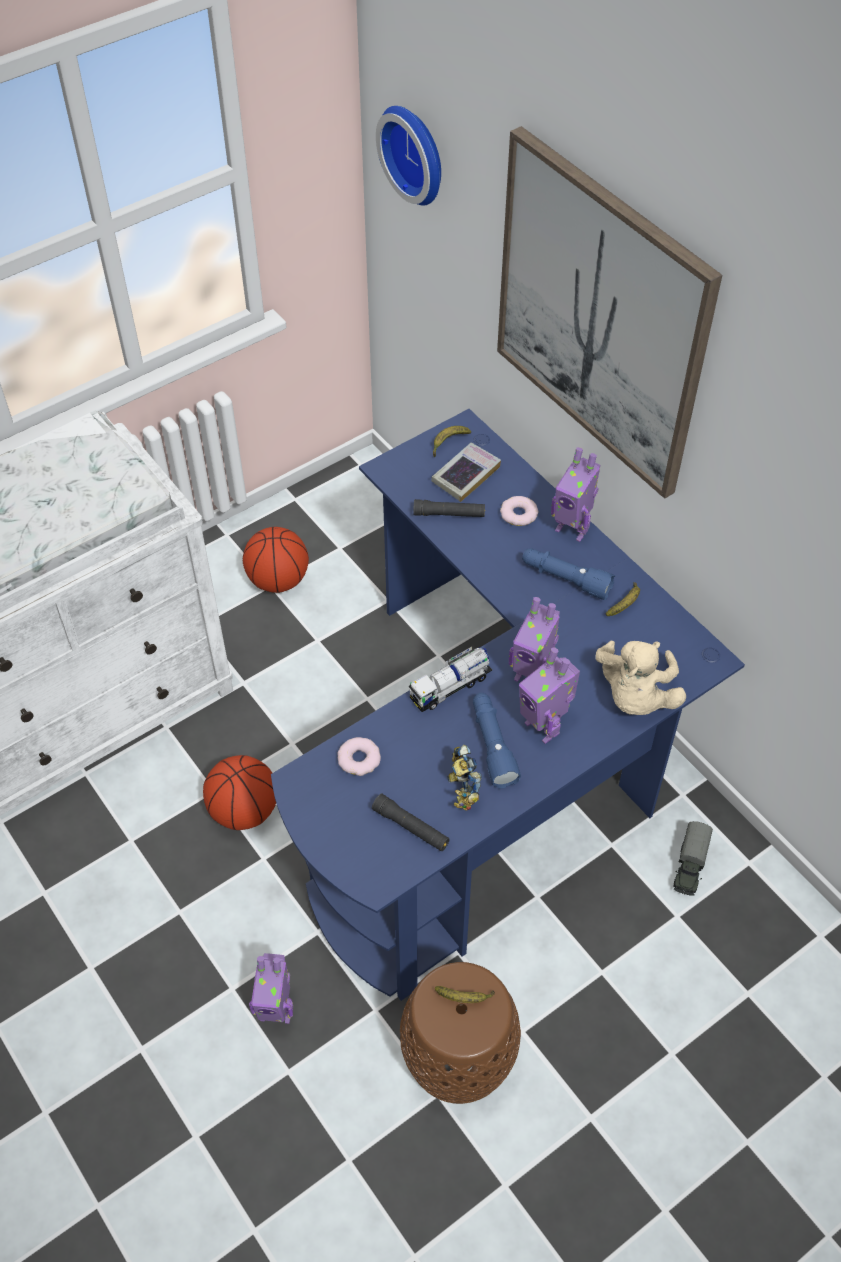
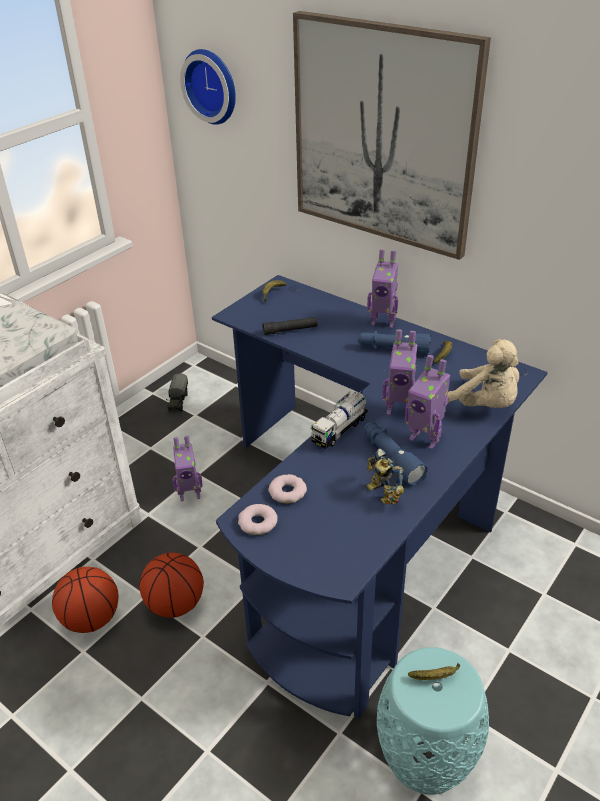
camera: 15 degrees left, 15 degrees down
basketball [243,527,309,593] -> basketball moved to [52,567,118,633]
toy robot [249,953,293,1024] -> toy robot moved to [173,435,203,501]
black flashlight [372,794,450,851] -> none
brown stool [400,962,521,1104] -> turquoise stool [377,647,489,795]
book [431,443,501,502] -> none
donut [500,496,538,526] -> donut moved to [238,504,277,535]
beige plush toy [595,641,686,715] -> beige plush toy turned 45 degrees counterclockwise [447,339,519,408]
toy truck [673,821,713,895] -> toy truck moved to [166,374,188,412]

